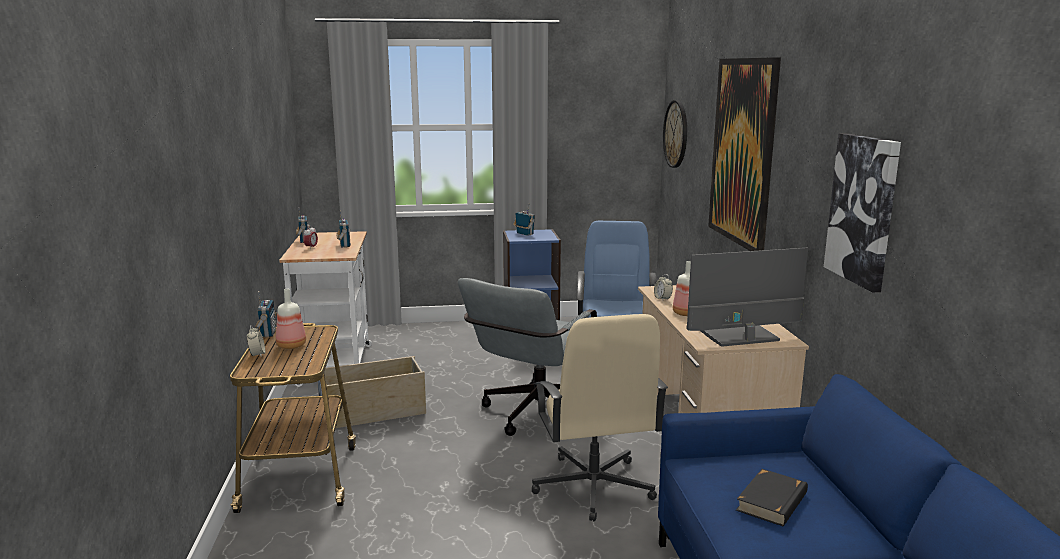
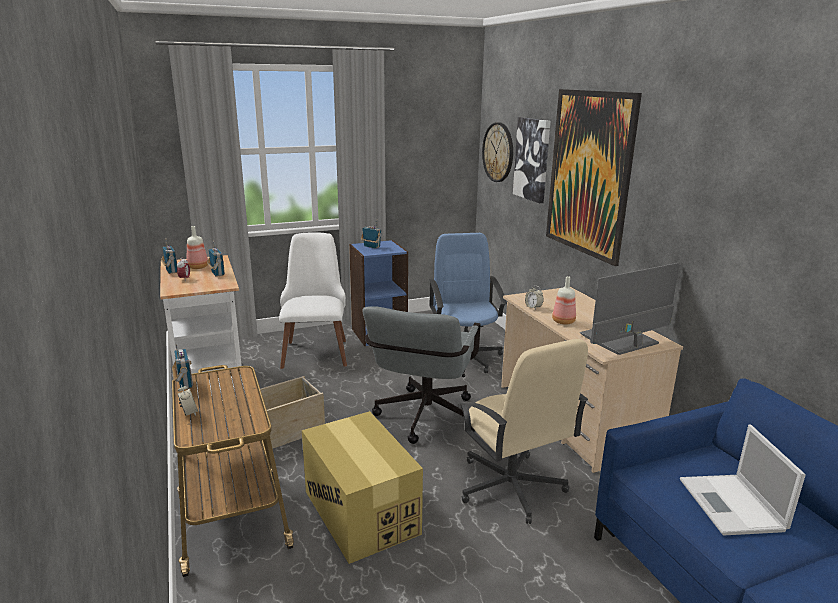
camera: 15 degrees left, 5 degrees up
bottle [276,289,306,349] -> bottle moved to [186,226,208,269]
black book [736,469,808,527] -> laptop [680,424,806,536]
picture [824,133,901,292] -> picture moved to [513,117,551,203]
none -> white chair [279,232,347,369]
none -> cardboard box [302,411,423,564]

